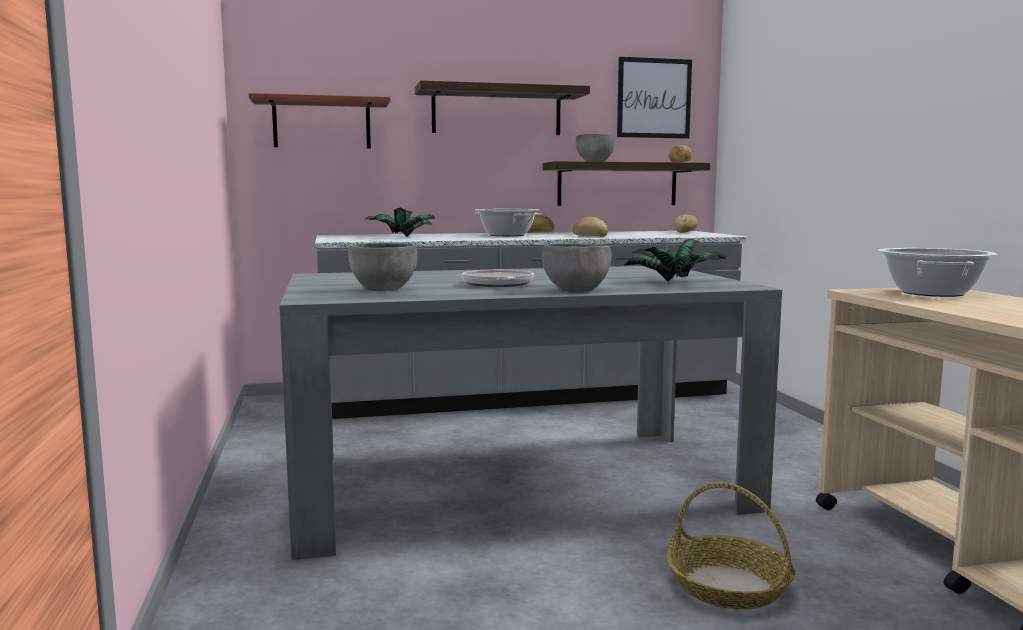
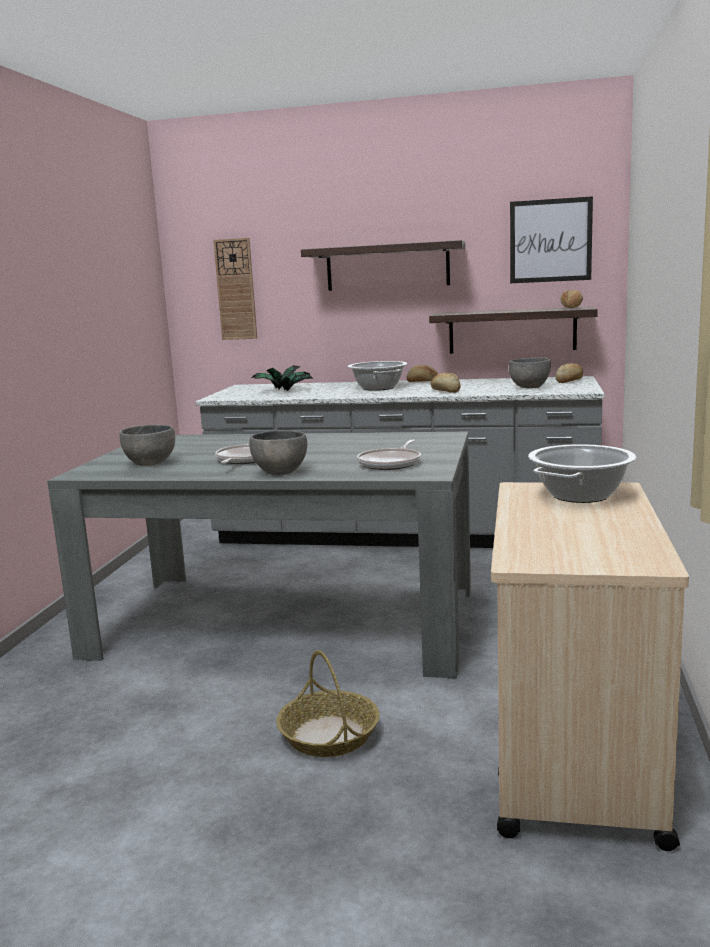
camera: 25 degrees right, 5 degrees up
shelf [248,93,391,149] -> wall clock [213,238,257,340]
grey bowl [576,134,616,162] -> grey bowl moved to [509,357,551,388]
potted plant [624,238,727,282] -> frying pan [357,440,421,470]

